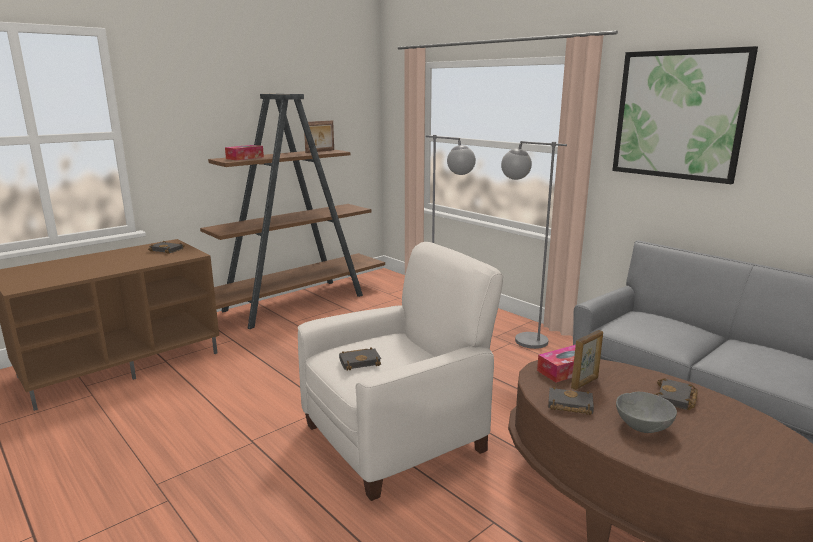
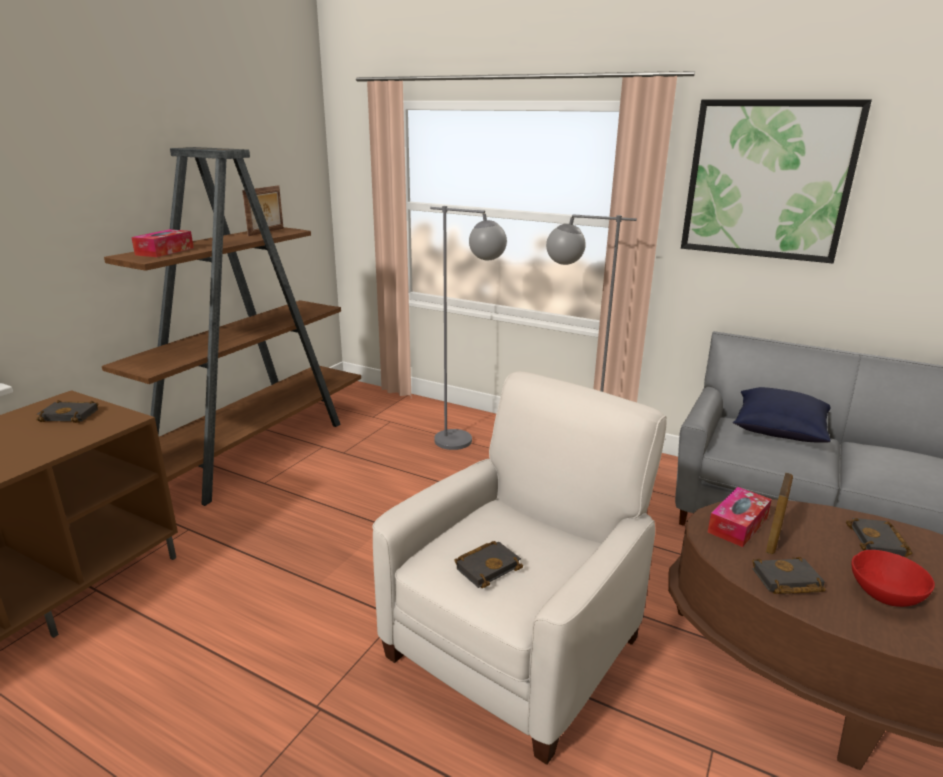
camera: 20 degrees left, 5 degrees up
grey bowl [616,392,677,433] -> red bowl [851,550,935,607]
none -> blue pillow [733,387,830,442]

